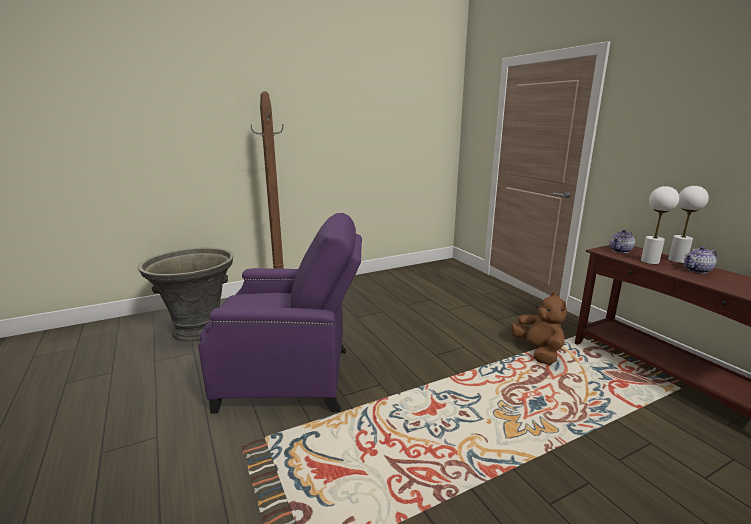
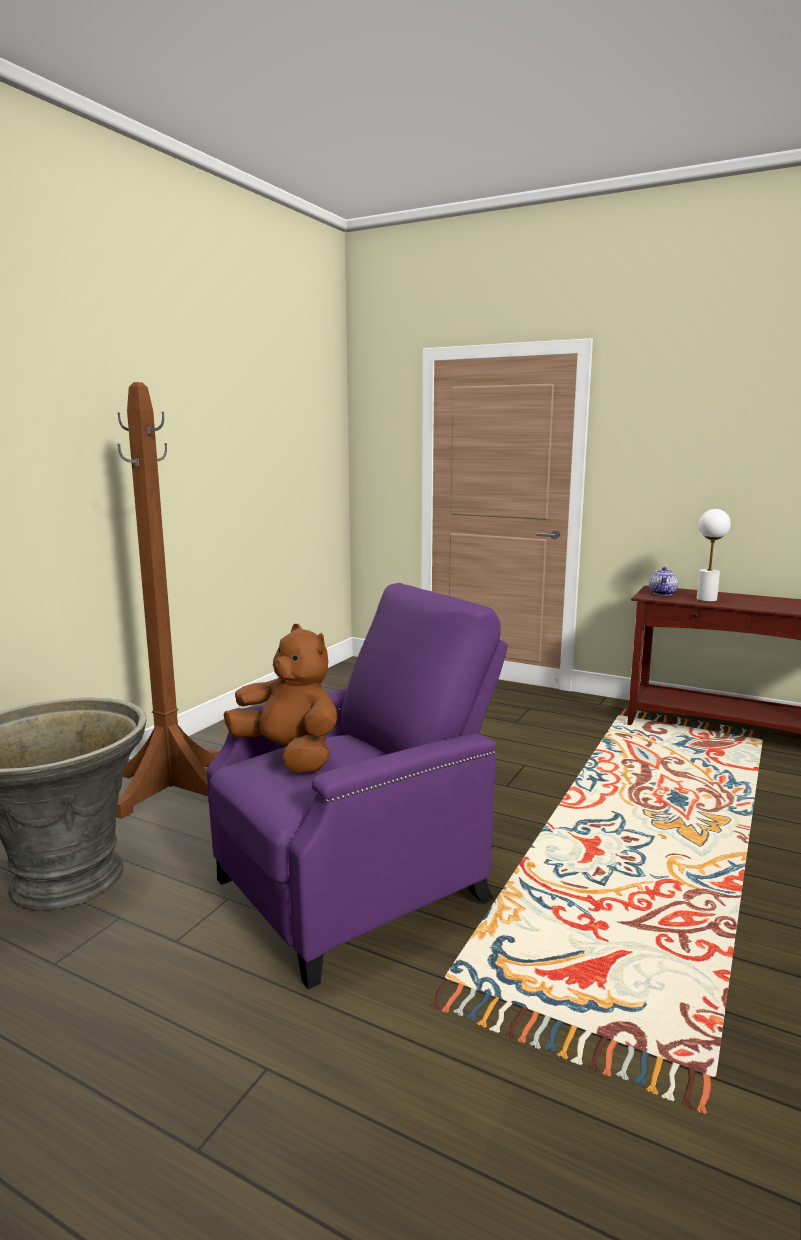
camera: 35 degrees left, 5 degrees down
brown plush toy [511,292,567,365] -> brown plush toy moved to [223,624,338,772]
white table lamp [668,186,709,263] -> none
teapot [684,247,717,273] -> none

